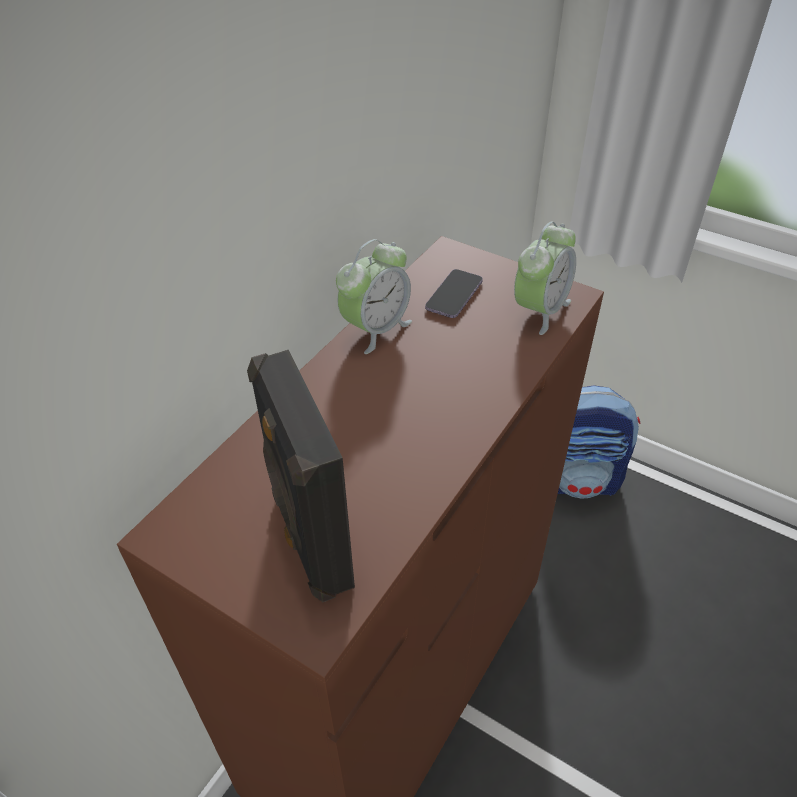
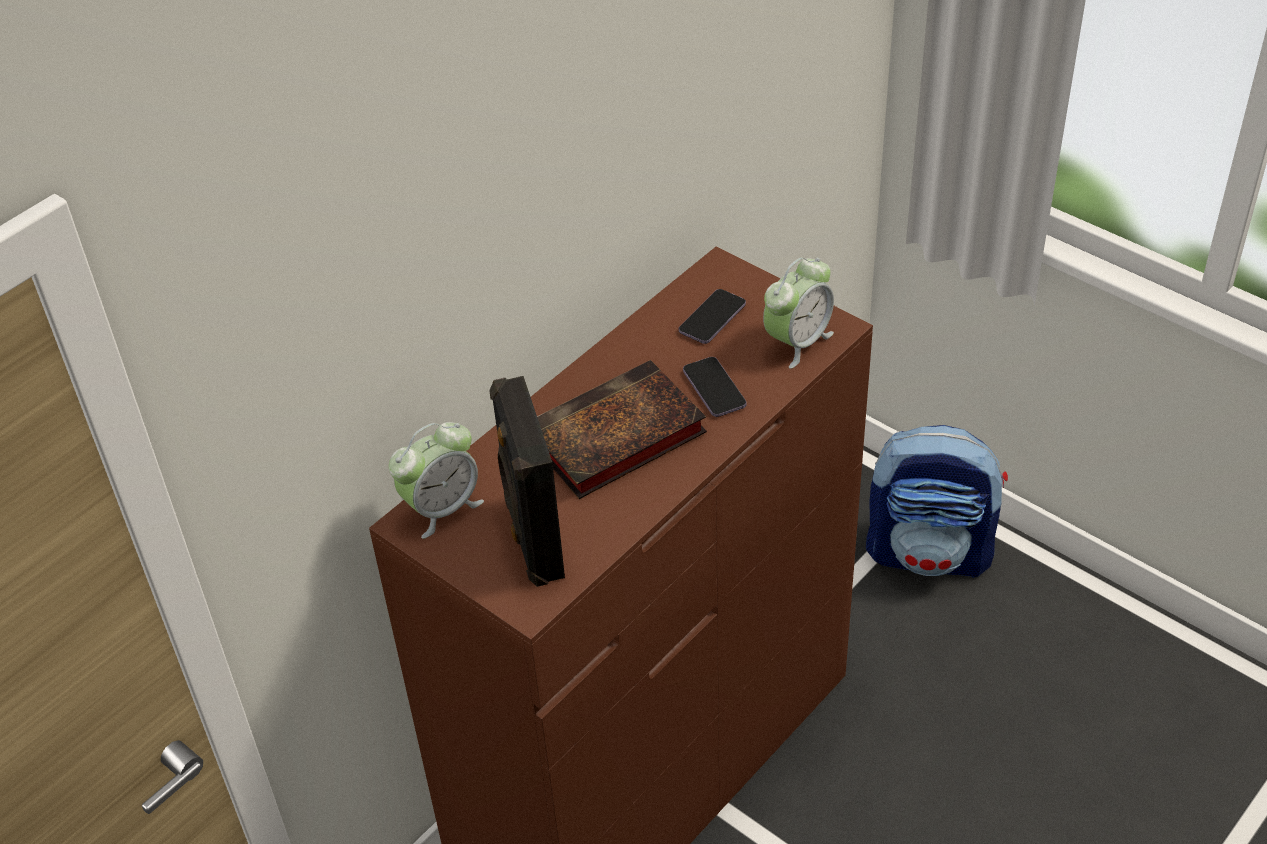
camera: 10 degrees right, 0 degrees up
alarm clock [336,239,412,354] -> alarm clock moved to [389,422,484,539]
none -> book [537,360,707,499]
none -> phone [683,357,746,417]

